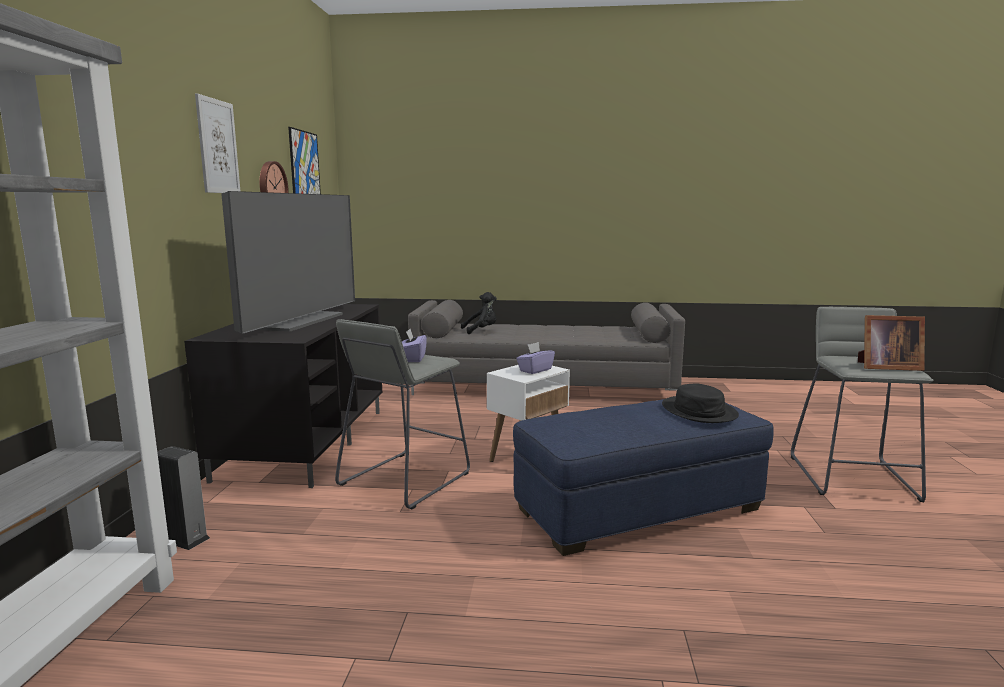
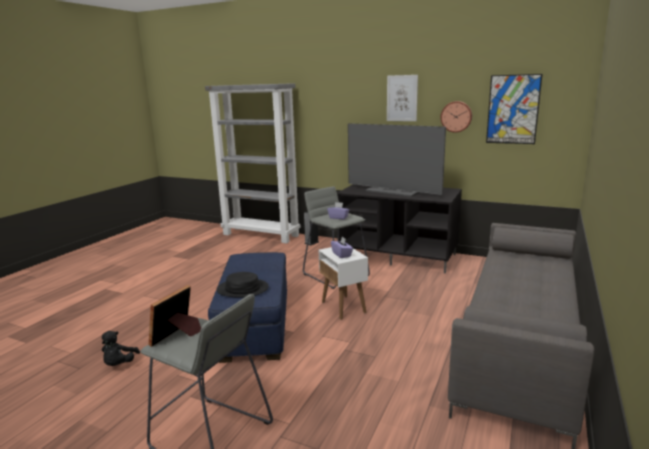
camera: 110 degrees right, 5 degrees up
black plush toy [461,292,497,334] -> black plush toy moved to [102,331,140,366]

